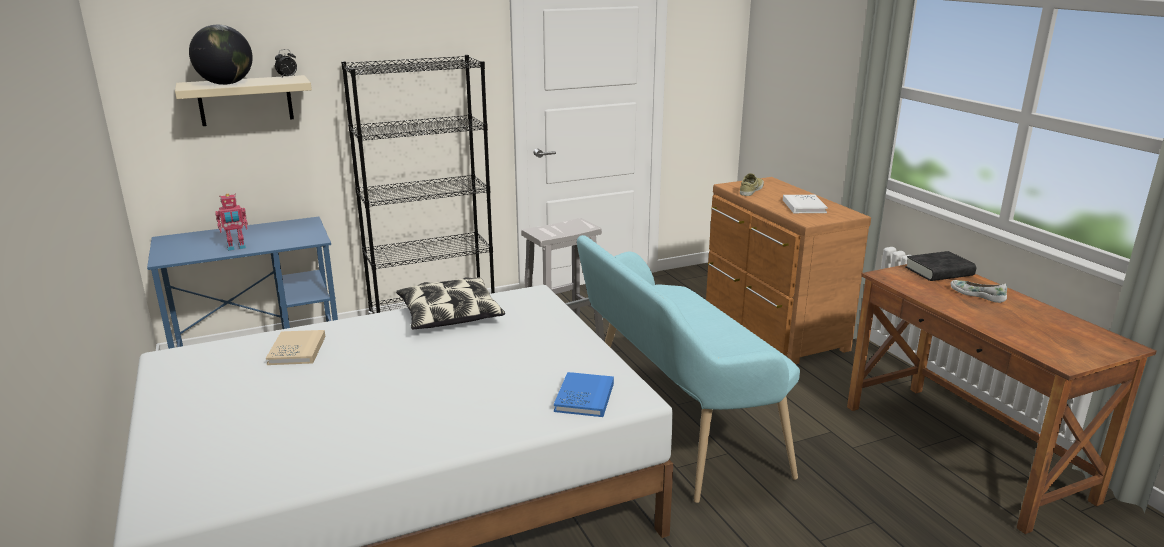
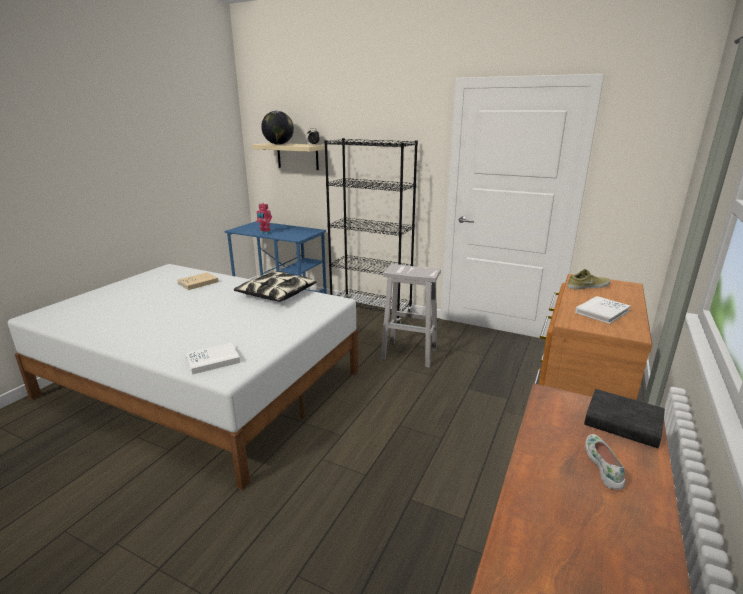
camera: 50 degrees right, 0 degrees up
blue book [554,372,614,417] -> white book [186,343,240,375]
turquoise bench [577,235,800,503] -> none

